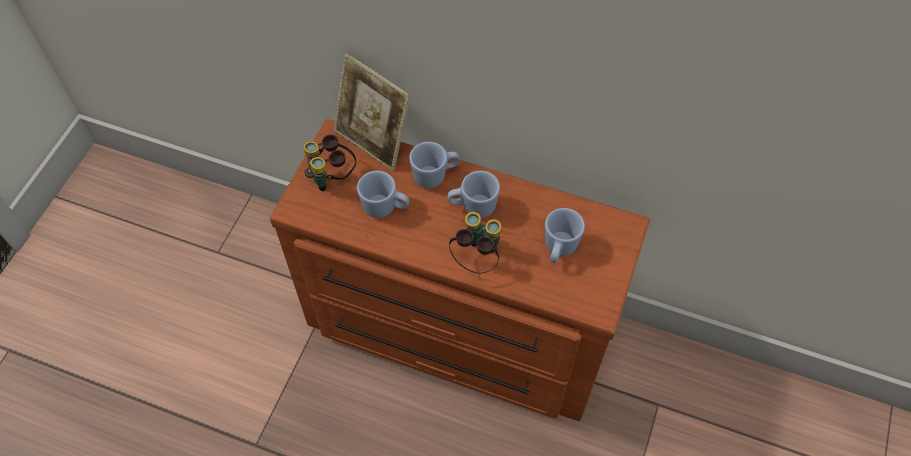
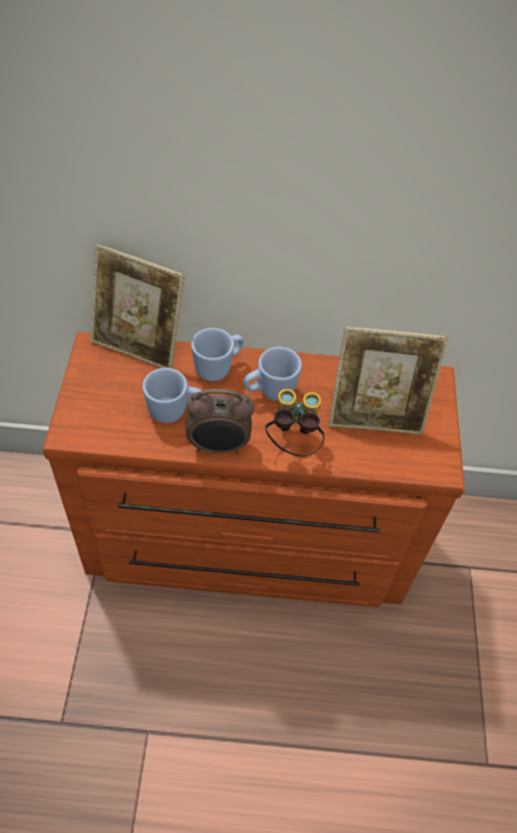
camera: 20 degrees left, 5 degrees down
binoculars [303,134,356,191] -> none
blue mug [545,208,585,263] -> picture frame [329,327,448,435]
none -> alarm clock [185,389,254,453]

